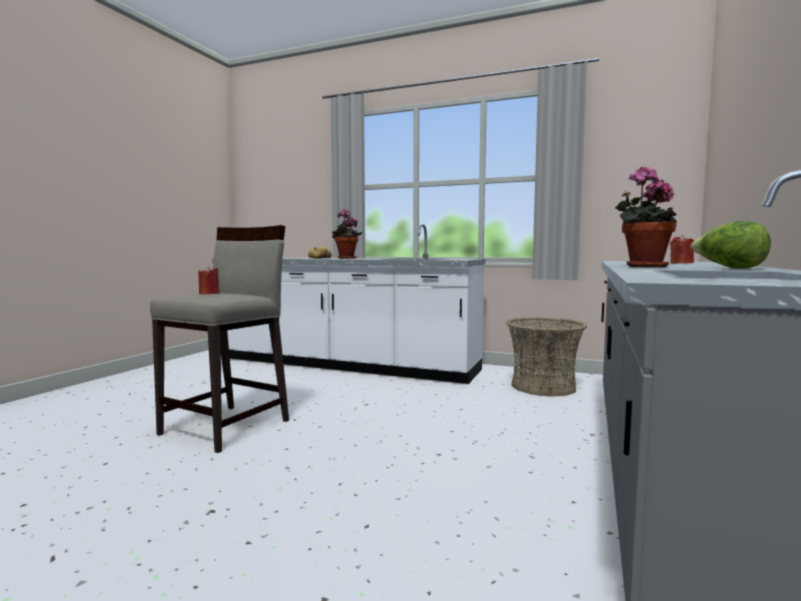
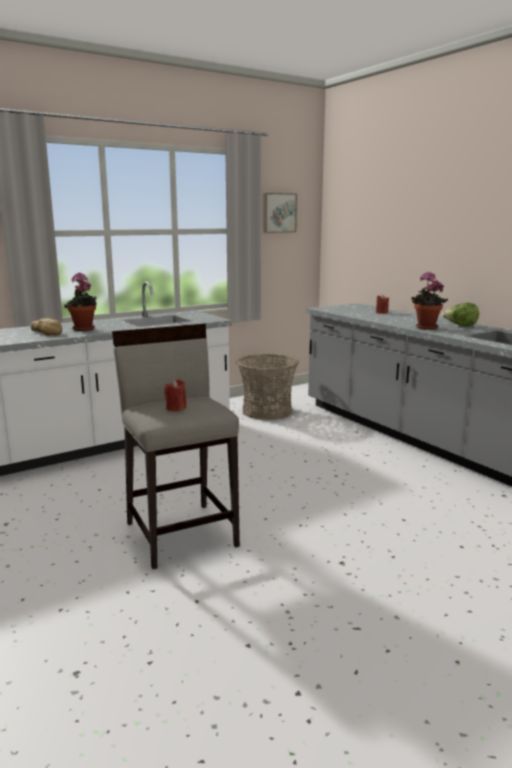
camera: 55 degrees left, 10 degrees up
none -> picture [263,193,297,233]

